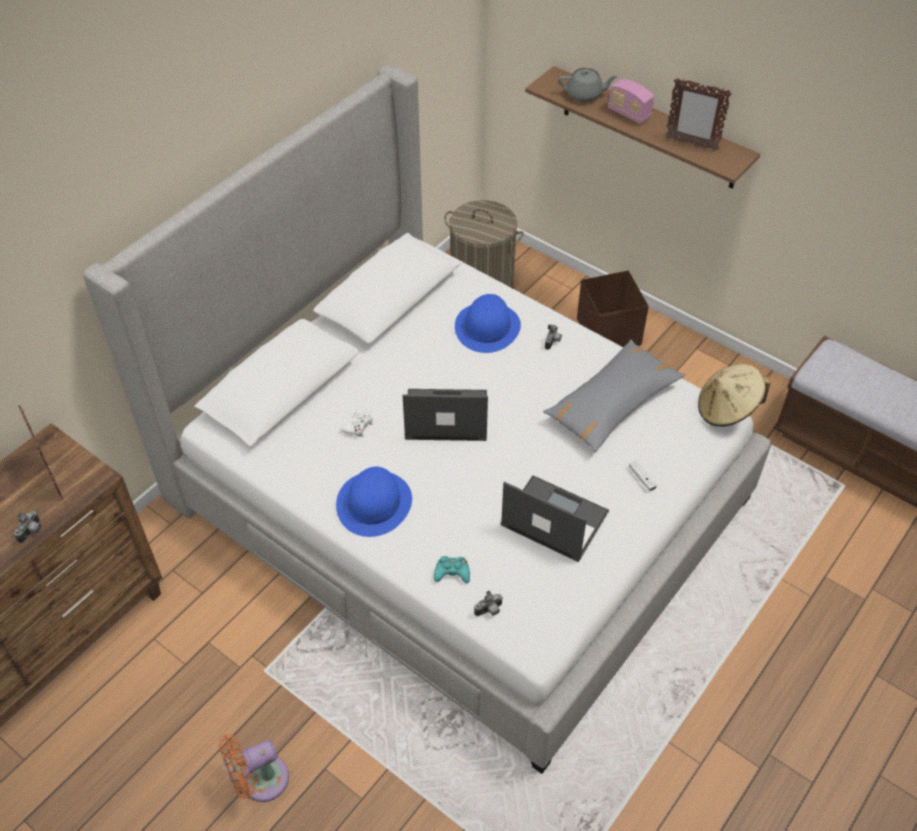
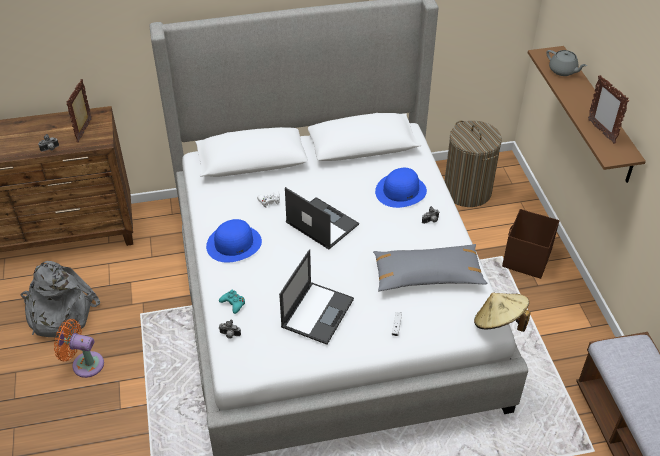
camera: 40 degrees right, 5 degrees down
laptop [501,475,609,562] -> laptop turned 45 degrees clockwise [279,249,354,345]
radio [608,79,654,124] -> none
none -> grey backpack [21,261,100,338]

